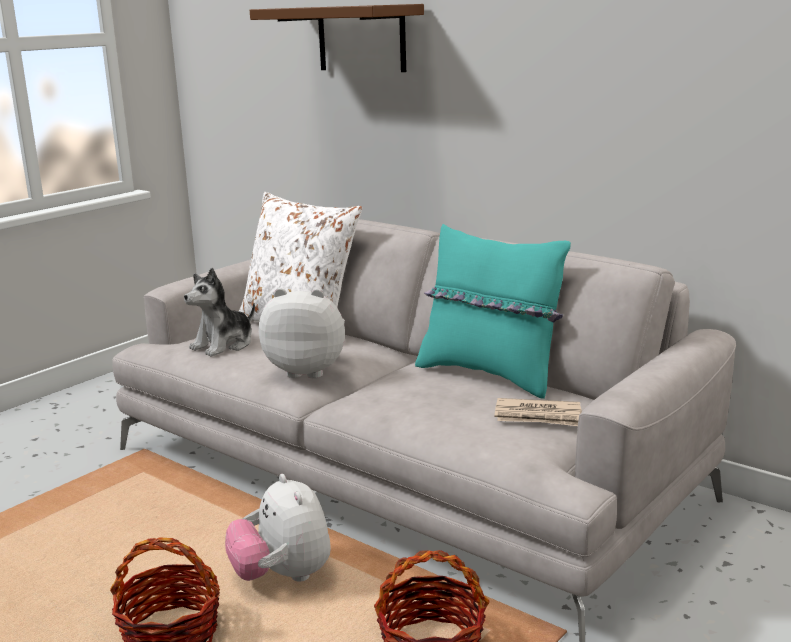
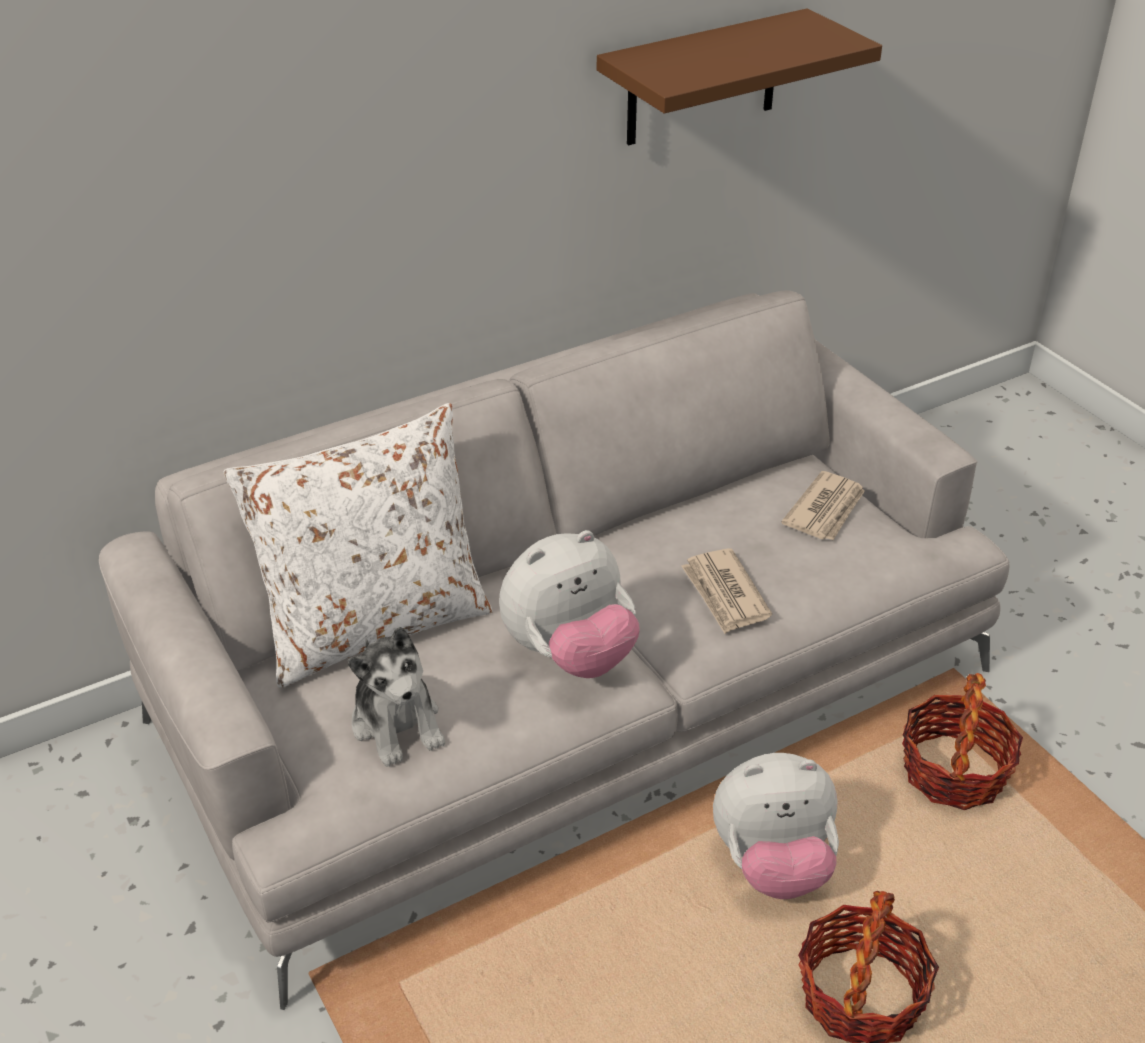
camera: 70 degrees left, 20 degrees up
brown shelf [250,4,424,72] -> brown shelf moved to [597,8,882,145]
plush toy [259,288,345,379] -> plush toy turned 150 degrees counterclockwise [499,530,640,678]
turquoise pillow [415,224,571,399] -> none
none -> newspaper [681,548,772,634]

